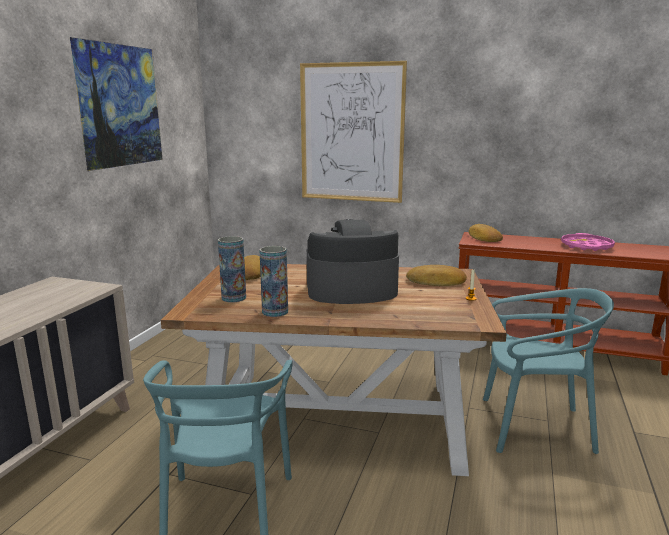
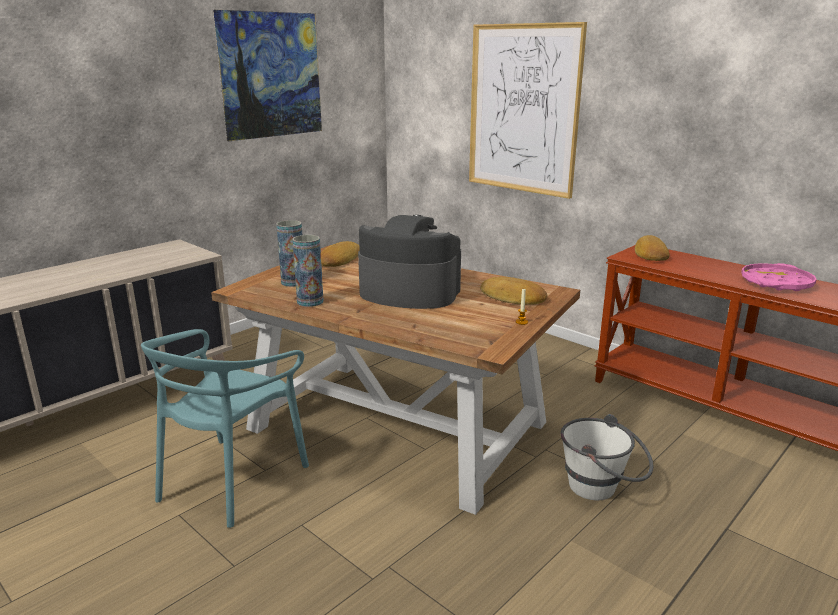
camera: 25 degrees right, 5 degrees up
turquoise chair [483,288,614,454] -> white bucket [561,414,653,500]

